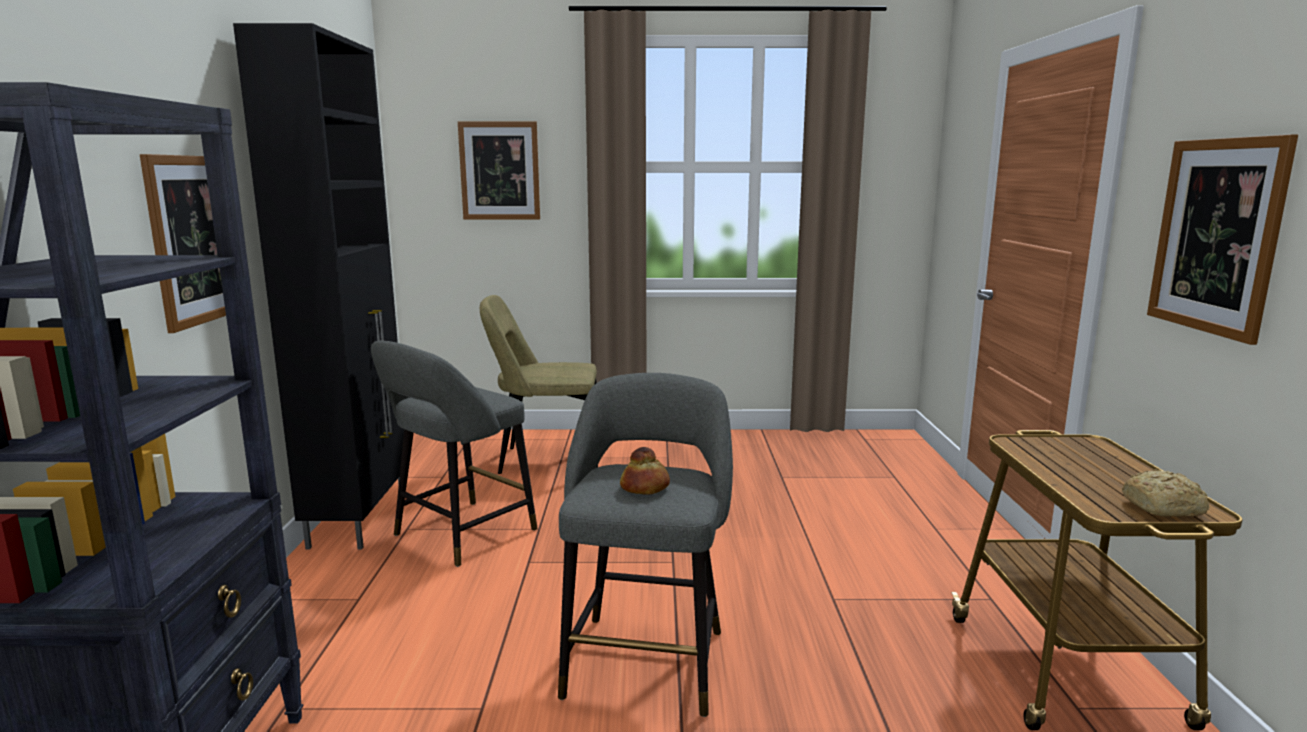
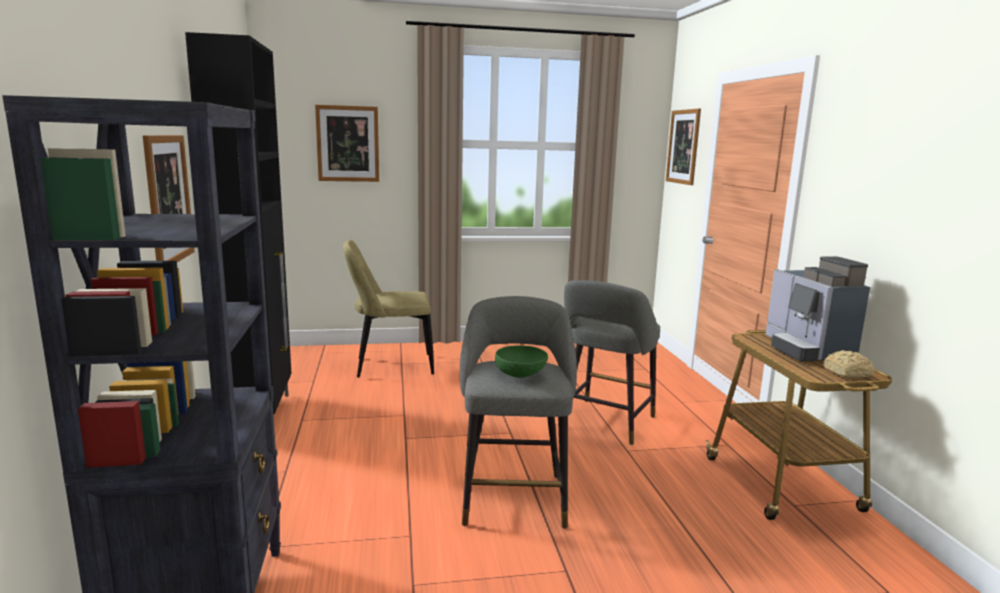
camera: 10 degrees left, 0 degrees up
grey stool [371,340,537,567] -> grey stool moved to [558,280,660,445]
bread [620,447,670,494] -> green bowl [495,345,548,378]
picture [1147,134,1298,345] -> picture moved to [666,109,701,185]
none -> coffee machine [766,256,870,362]

